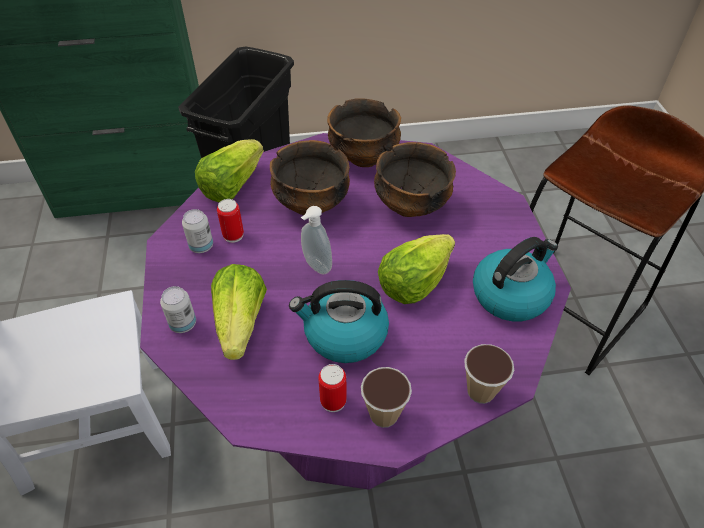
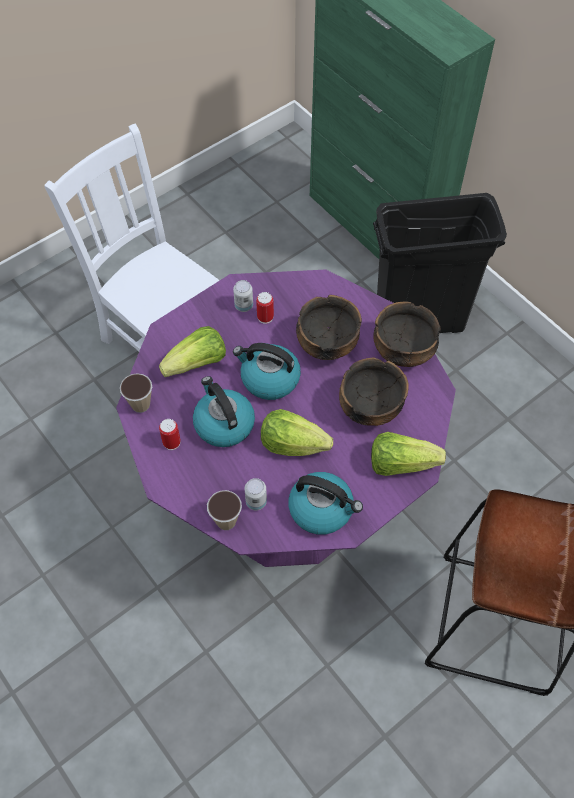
camera: 60 degrees right, 10 degrees up
can [160,286,196,333] -> can moved to [245,478,267,510]
lettuce [195,139,264,202] -> lettuce moved to [371,432,446,476]
soap dispenser [301,206,332,274] -> kettle [233,343,301,400]
cup [361,367,412,428] -> cup moved to [120,373,152,413]

